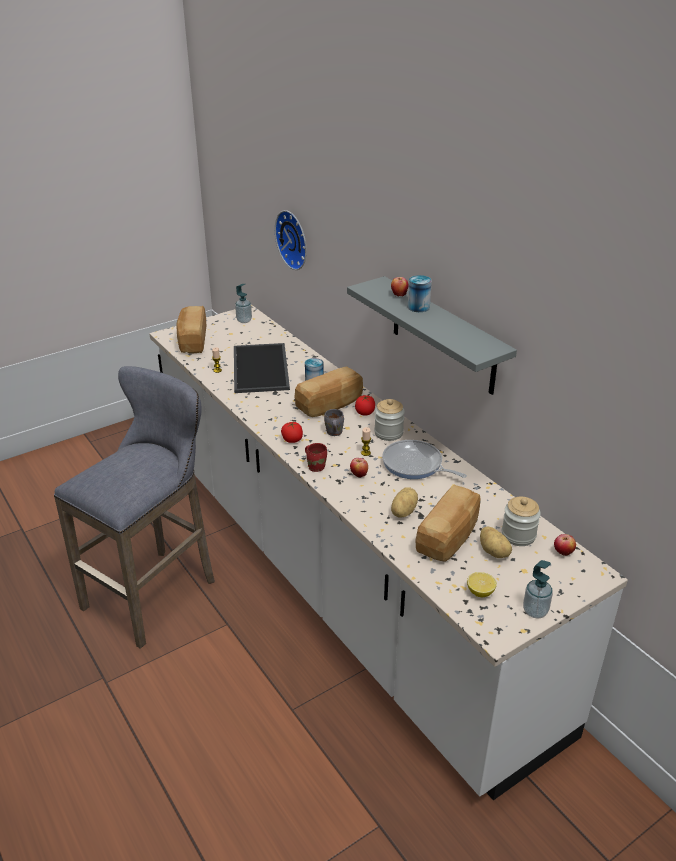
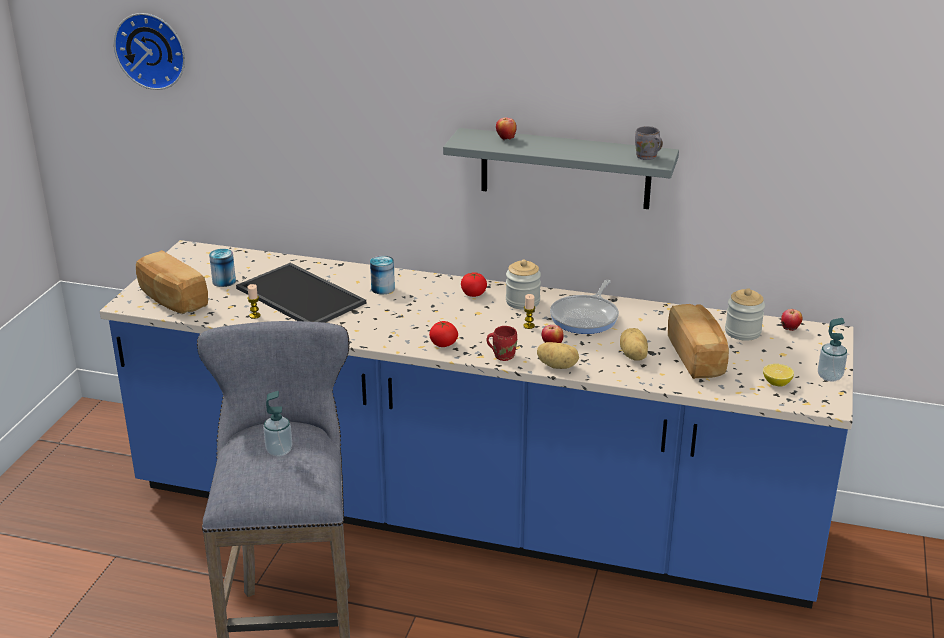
camera: 40 degrees left, 5 degrees down
white counter [149,305,628,800] -> blue counter [99,240,854,609]
soap dispenser [235,284,252,323] -> soap dispenser moved to [263,391,292,457]
wall clock [275,210,307,270] -> wall clock moved to [114,13,185,90]
bread [295,366,363,417] -> none
grey mug [324,409,344,436] -> grey mug moved to [635,126,663,160]
frying pan [382,440,467,479] -> frying pan turned 60 degrees counterclockwise [550,280,619,334]
can [408,275,432,312] -> can moved to [209,249,236,287]
potato [480,527,512,558] -> potato moved to [537,342,579,369]

